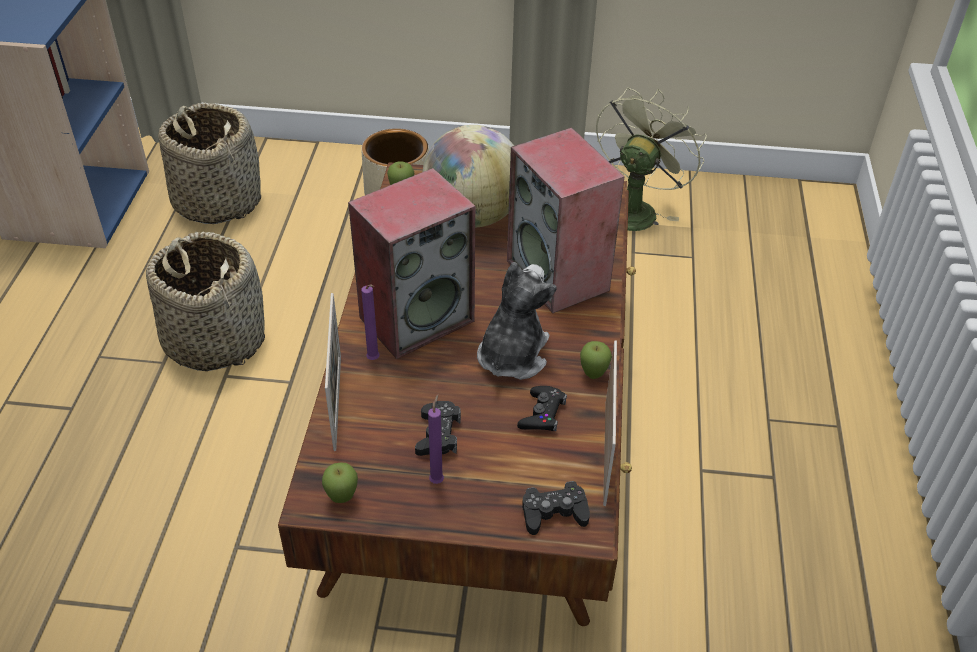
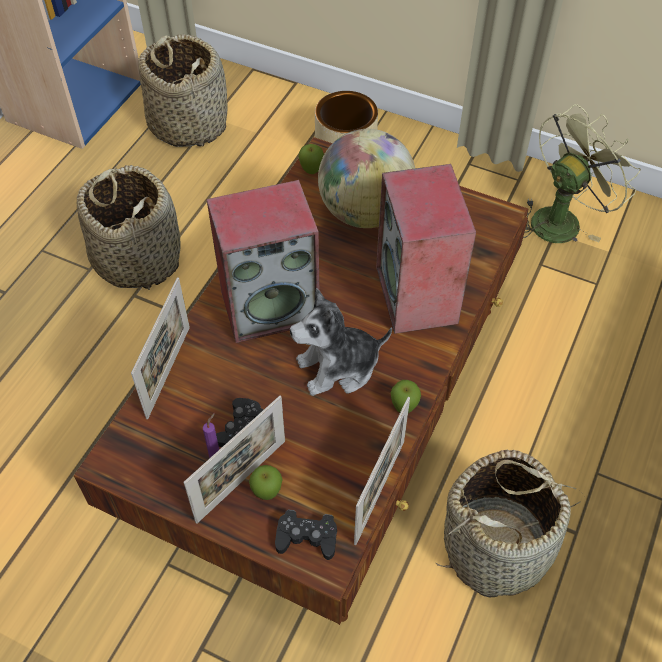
camera: 20 degrees right, 10 degrees up
apple [322,462,358,503] -> apple moved to [249,465,283,500]
purple candle [361,284,380,360] -> none
plush toy [477,262,557,380] -> plush toy turned 150 degrees counterclockwise [290,288,392,396]
black game controller [517,386,567,432] -> none
none -> picture frame [184,395,285,524]
none -> basket [435,450,581,597]

